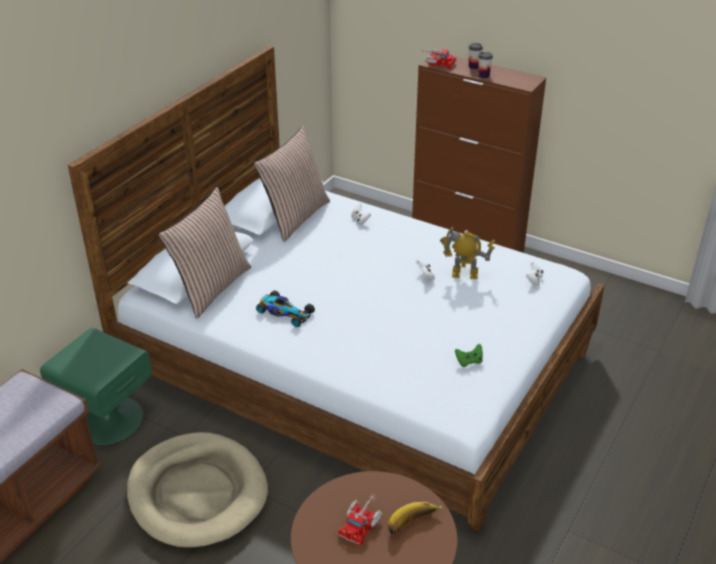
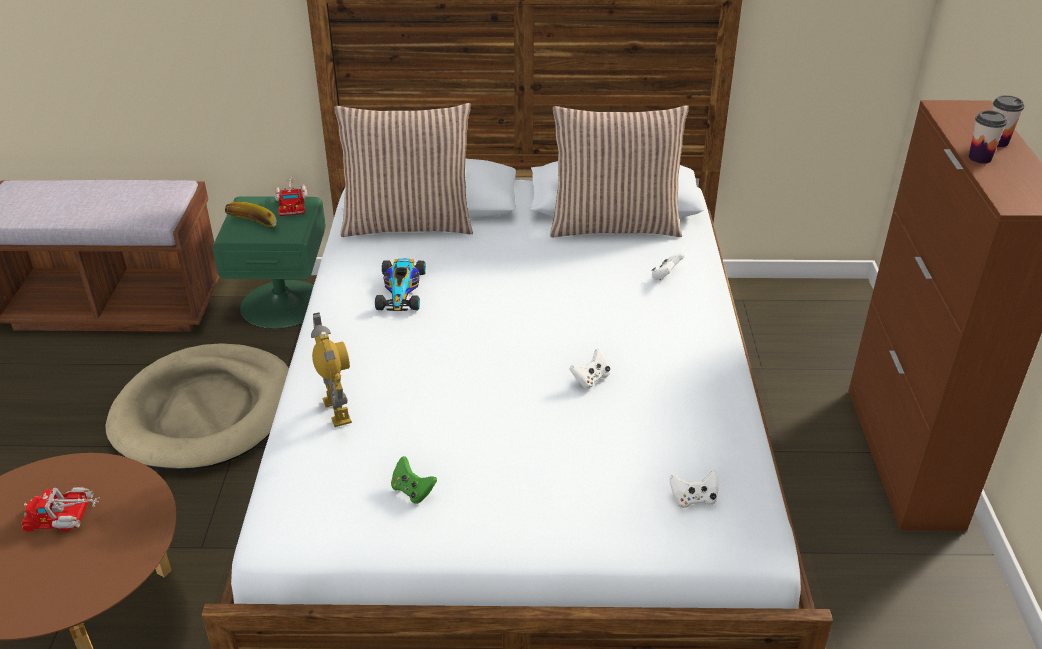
camera: 60 degrees right, 0 degrees up
banana [388,502,443,535] -> banana moved to [225,202,277,227]
toy truck [420,49,457,69] -> toy truck moved to [275,177,307,216]
toy robot [440,227,495,279] -> toy robot moved to [311,312,352,427]

